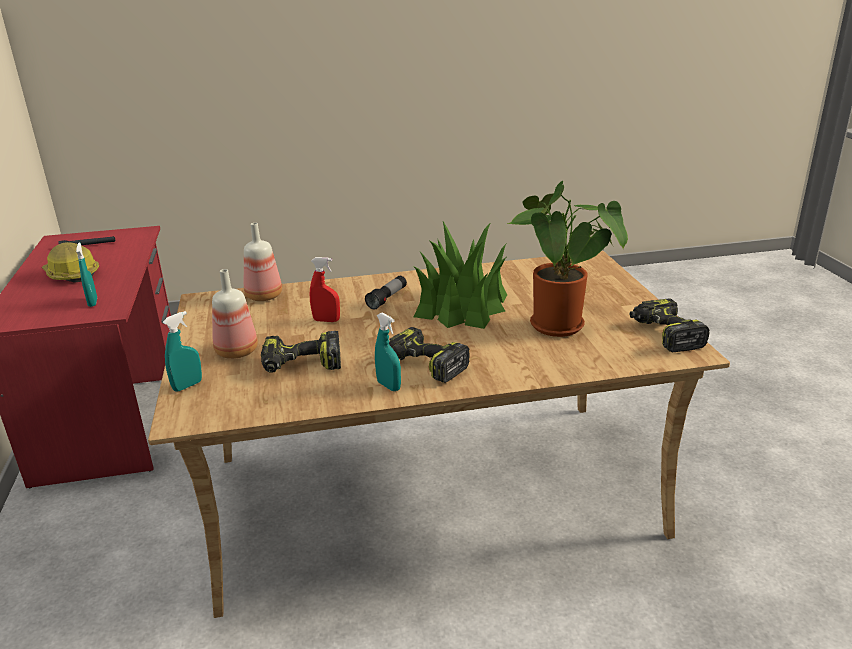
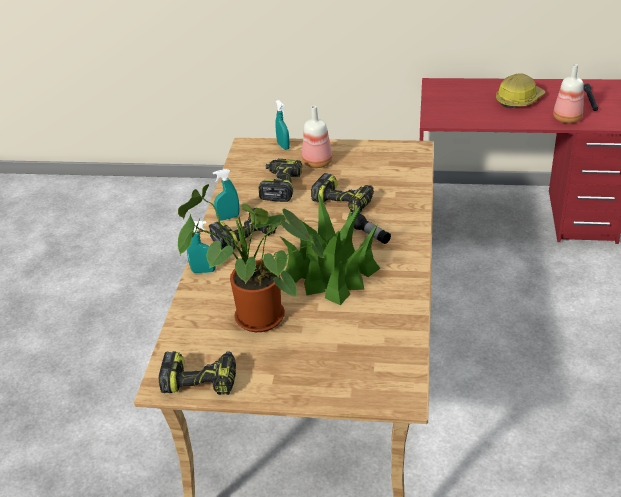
camera: 110 degrees right, 10 degrees up
turquoise spray bottle [76,242,97,307] -> turquoise spray bottle moved to [187,221,216,273]
bottle [244,223,282,301] -> bottle moved to [553,64,584,123]
red spray bottle [310,257,340,322] -> power drill [311,173,374,213]

